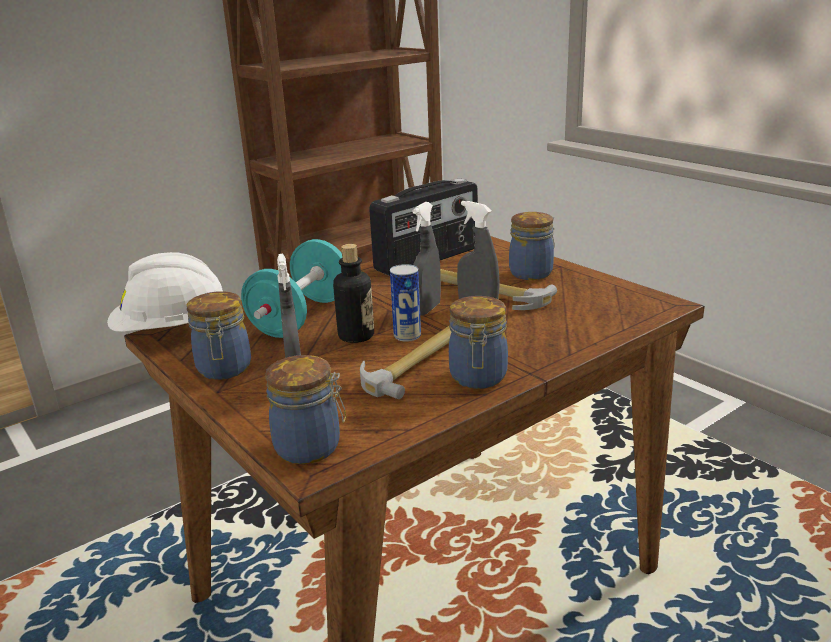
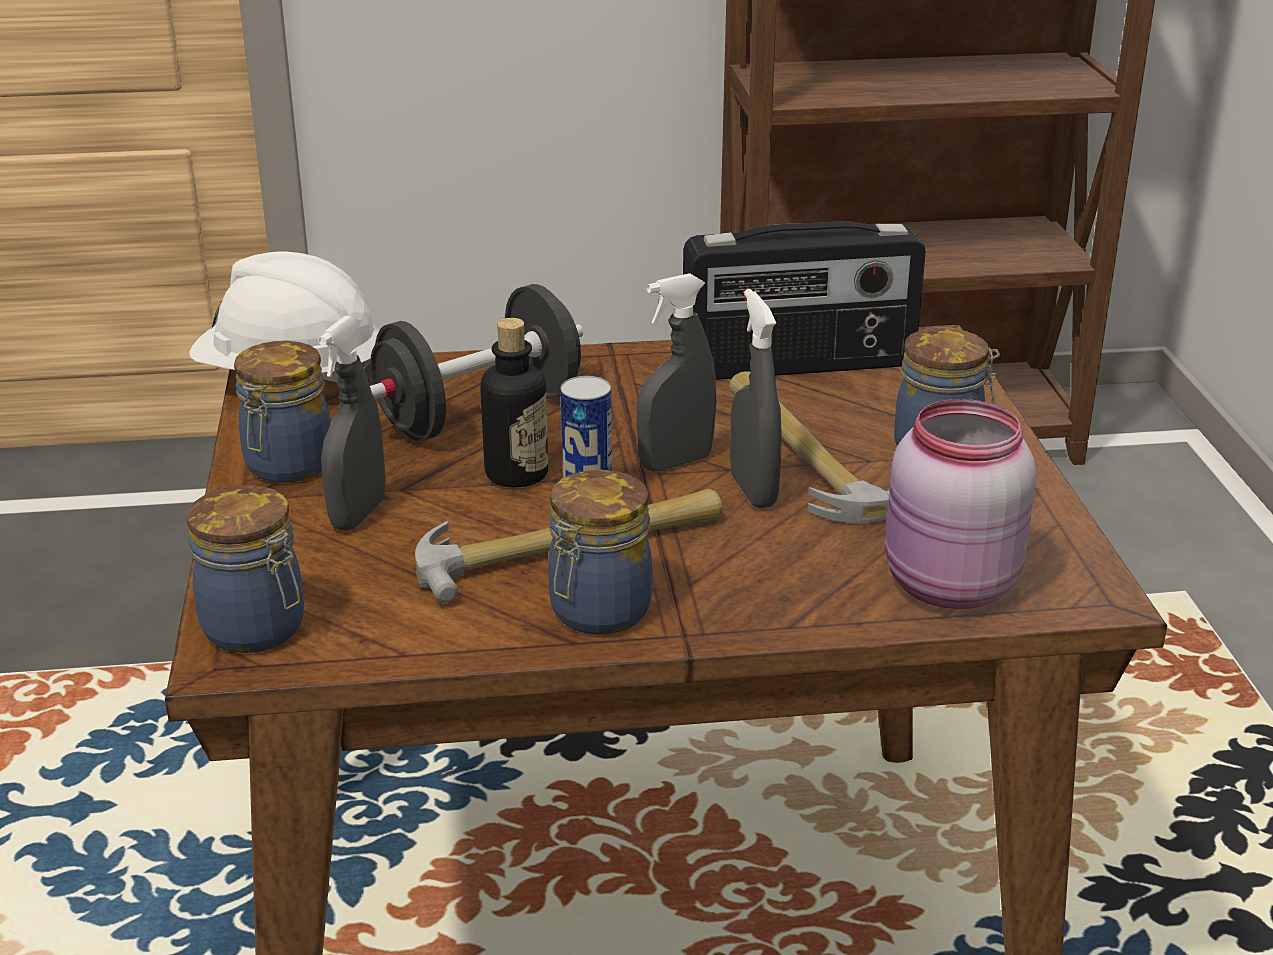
camera: 30 degrees right, 5 degrees up
turquoise dumbbell [241,239,342,338] -> black dumbbell [370,284,583,441]
none -> pink jar [885,399,1036,609]

